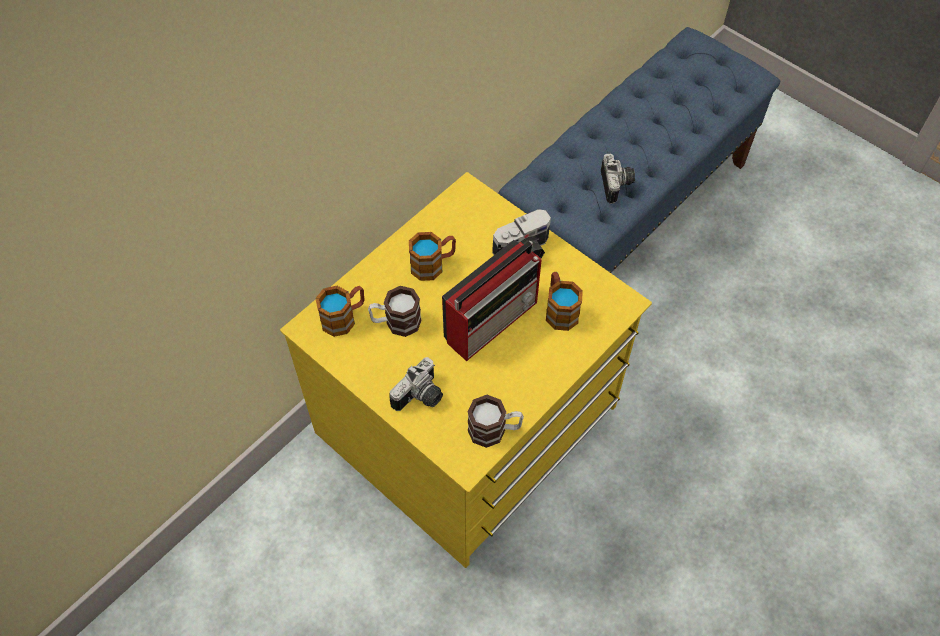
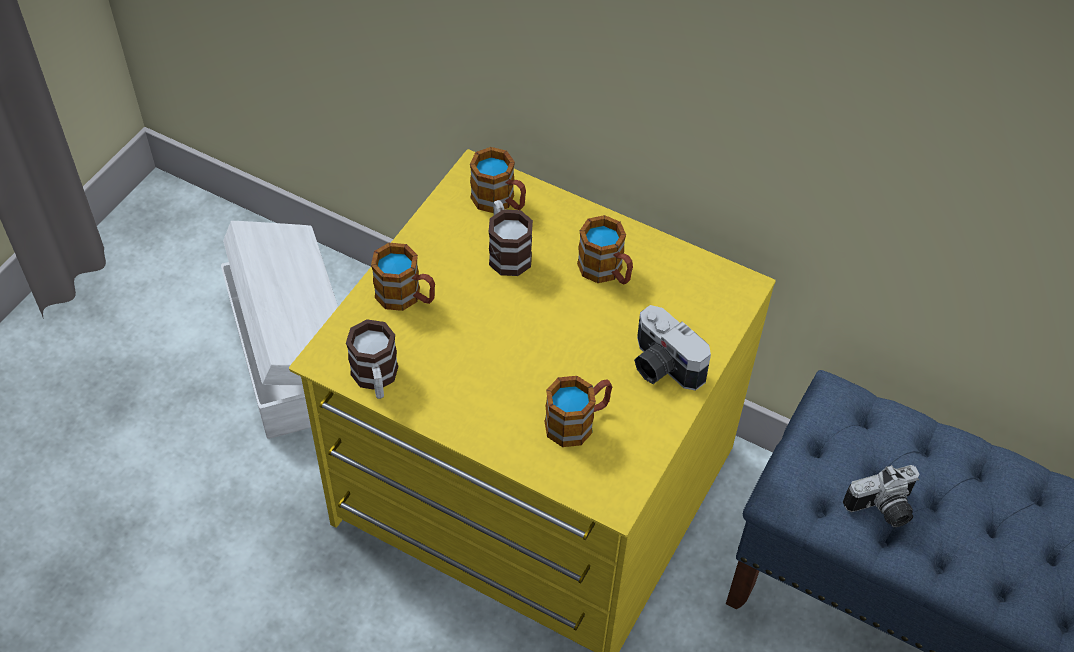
camera: 75 degrees right, 5 degrees down
camera [389,357,443,411] -> mug [371,243,435,311]
radio [442,240,542,361] -> none
none -> white storage box [221,221,338,439]

